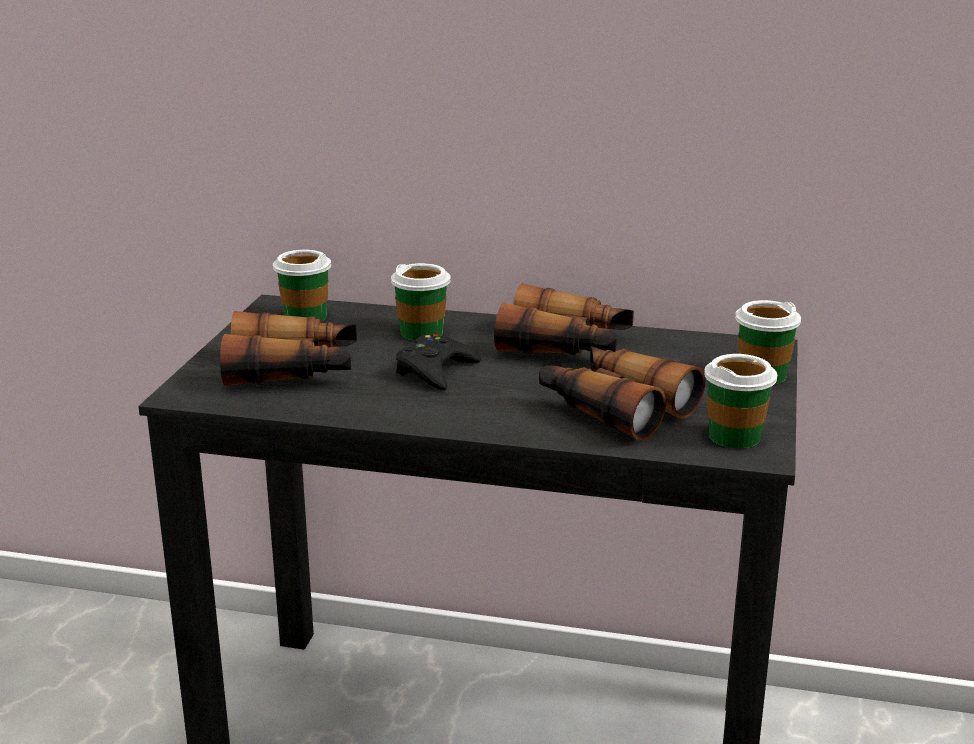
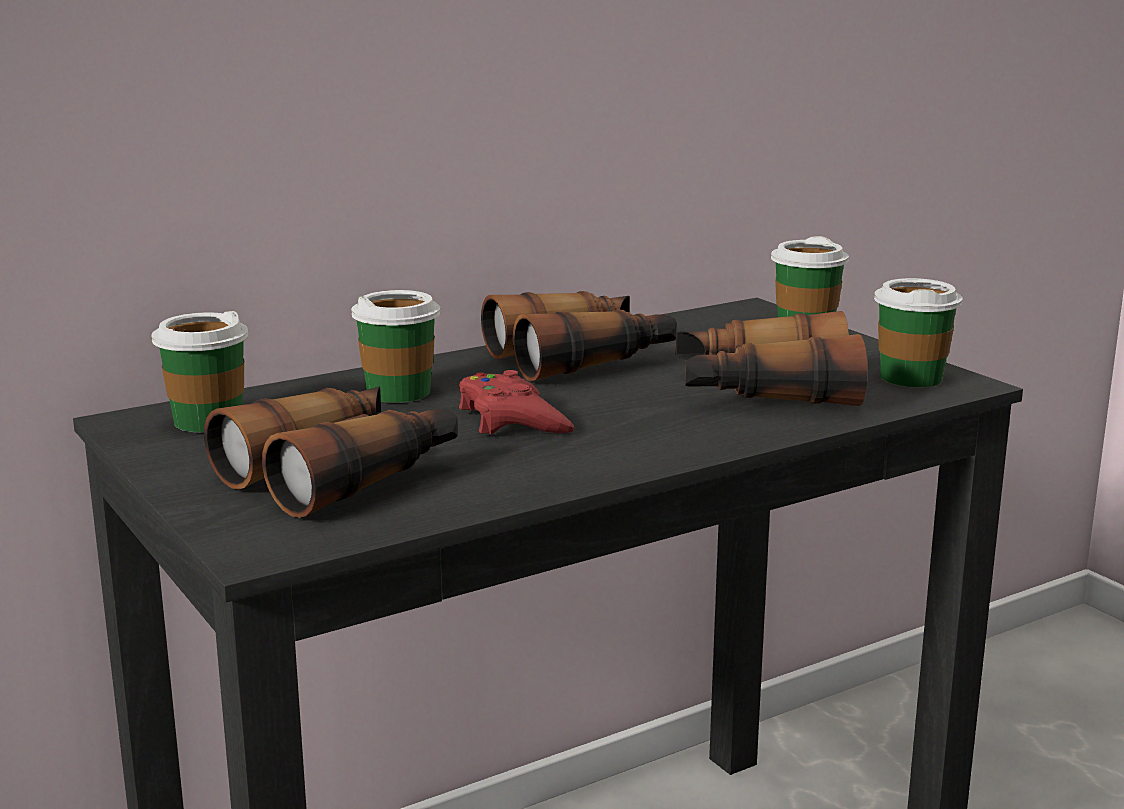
camera: 45 degrees left, 5 degrees down
black game controller [396,334,481,390] -> red game controller [459,370,574,435]

